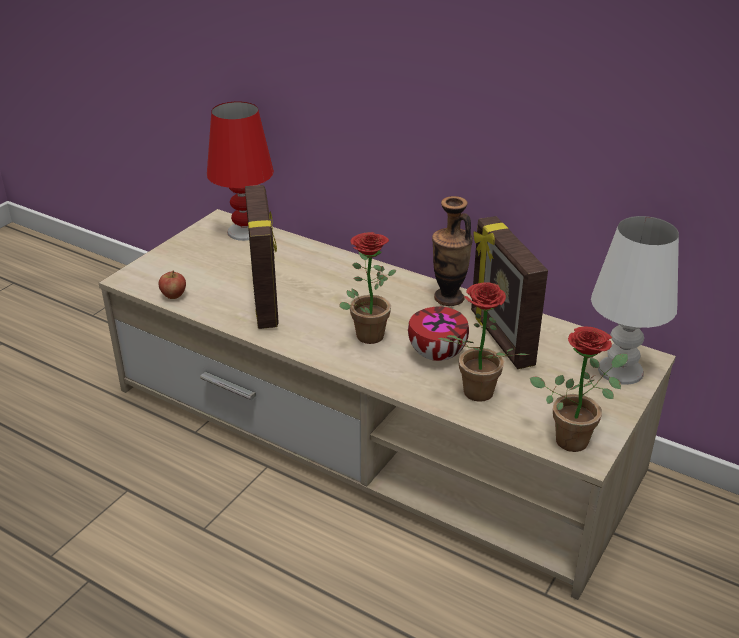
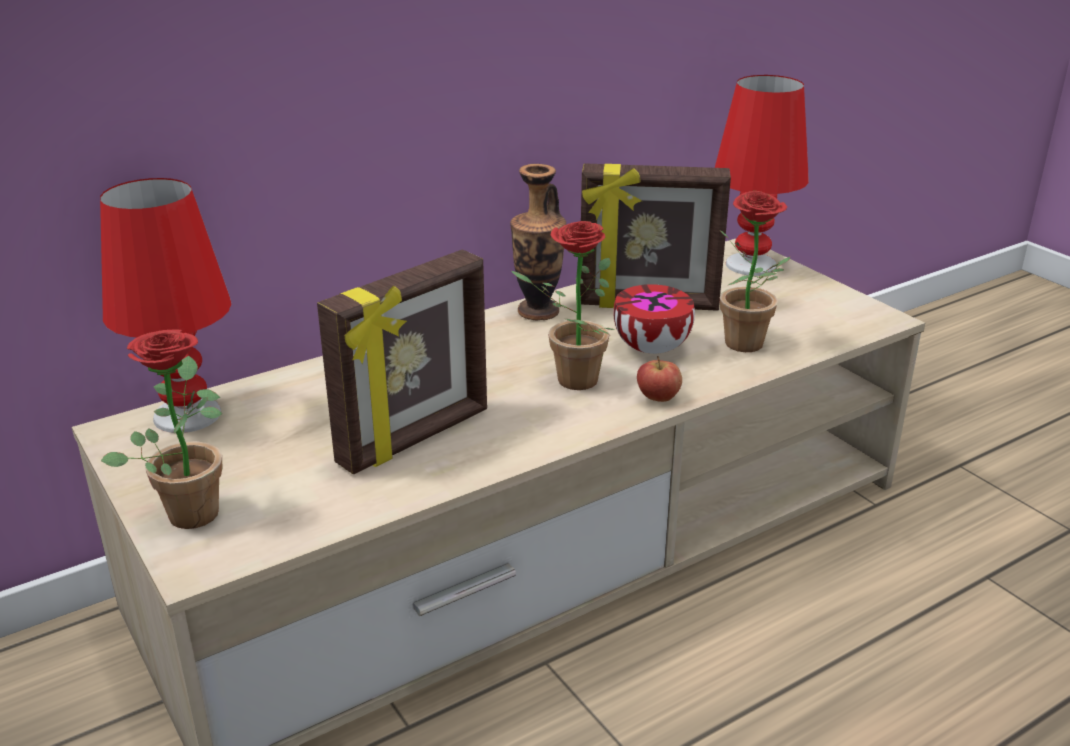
camera: 65 degrees left, 5 degrees down
apple [159,271,186,299] -> apple moved to [637,356,682,402]
picture frame [245,185,279,329] -> picture frame turned 120 degrees clockwise [317,250,487,474]
potted plant [530,326,628,452] -> potted plant moved to [101,329,223,529]
white table lamp [591,216,679,385] -> red table lamp [715,75,809,276]

